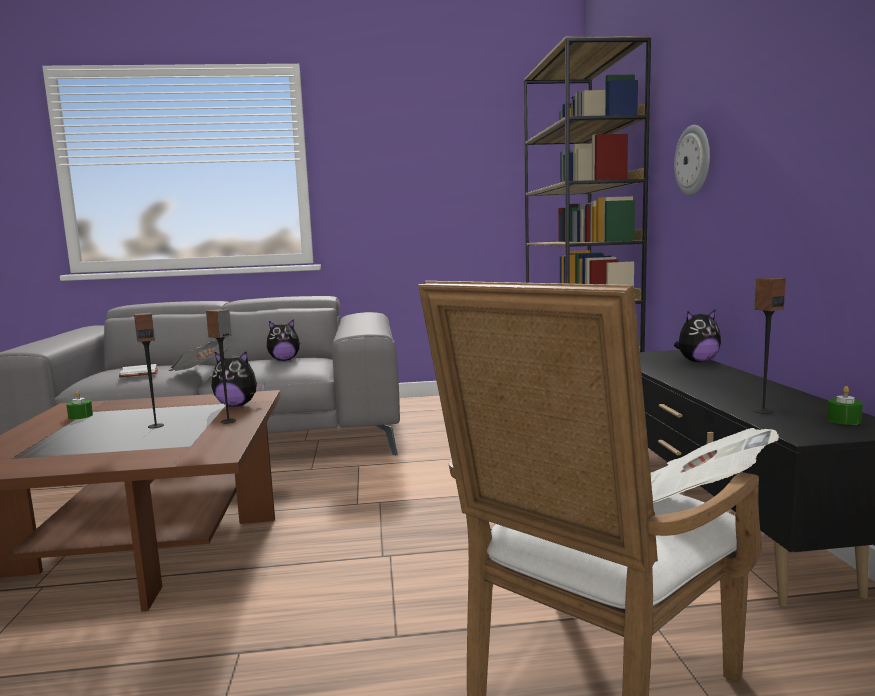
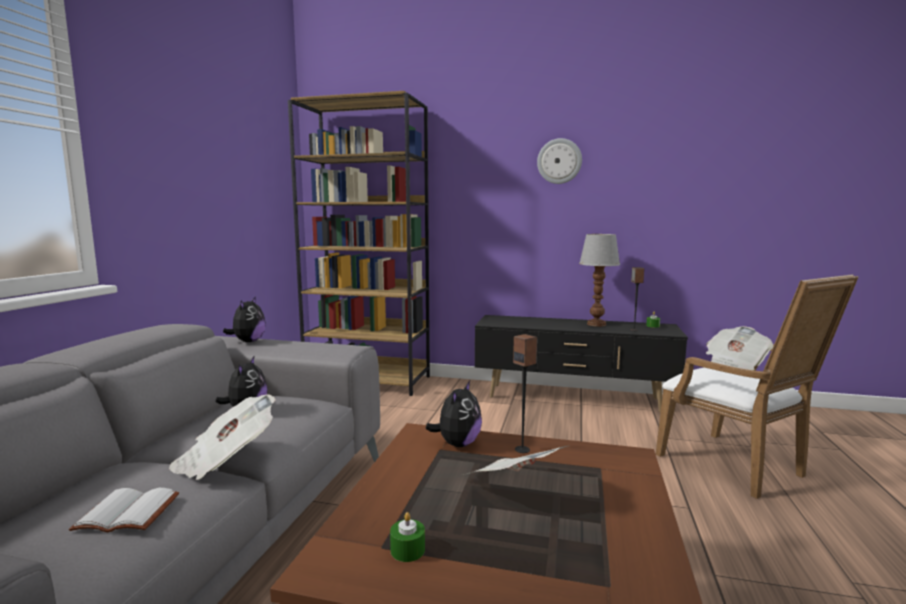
camera: 70 degrees left, 0 degrees up
speaker [134,313,164,428] -> newspaper [463,446,567,475]
wall clock [674,125,710,195] -> wall clock moved to [537,138,582,184]
plush toy [674,309,721,362] -> plush toy moved to [223,296,266,342]
none -> table lamp [579,234,620,327]

